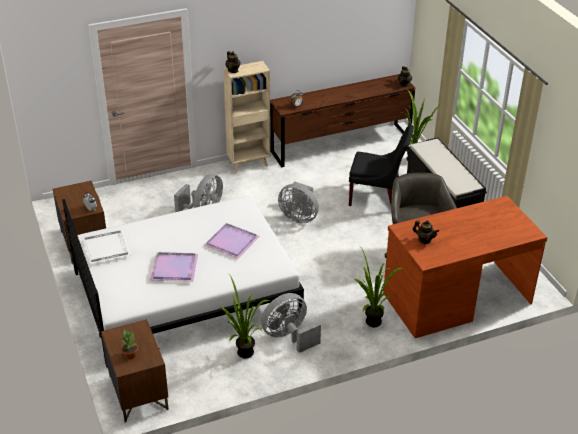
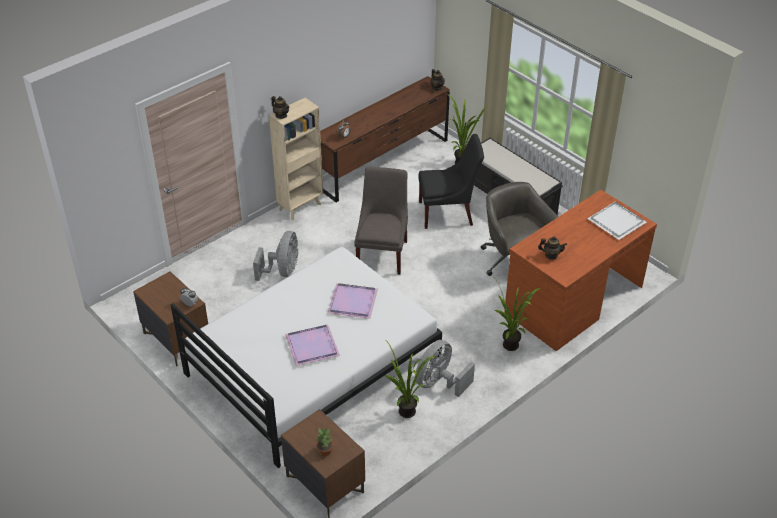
camera: 20 degrees left, 5 degrees up
white tray [82,231,131,264] -> white tray moved to [587,202,647,240]
grey fan [278,181,319,223] -> grey chair [354,167,408,275]

